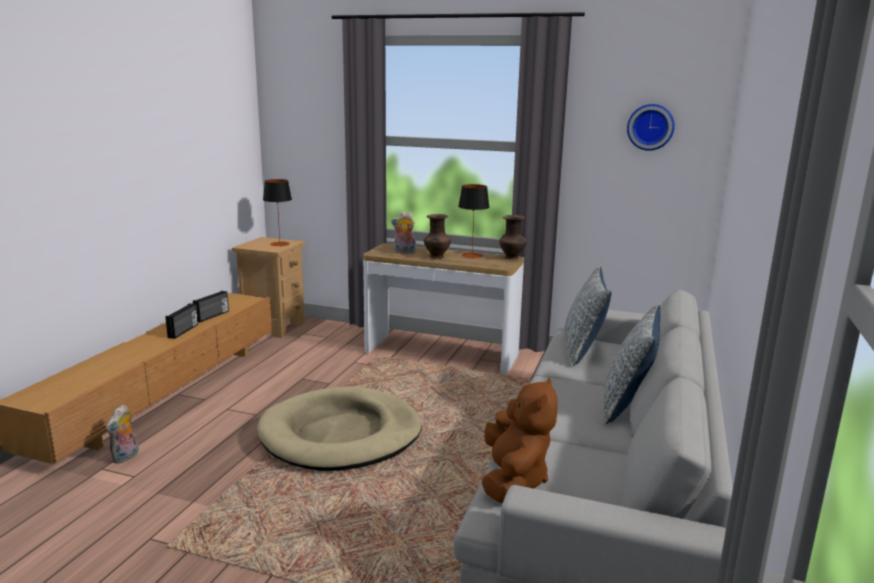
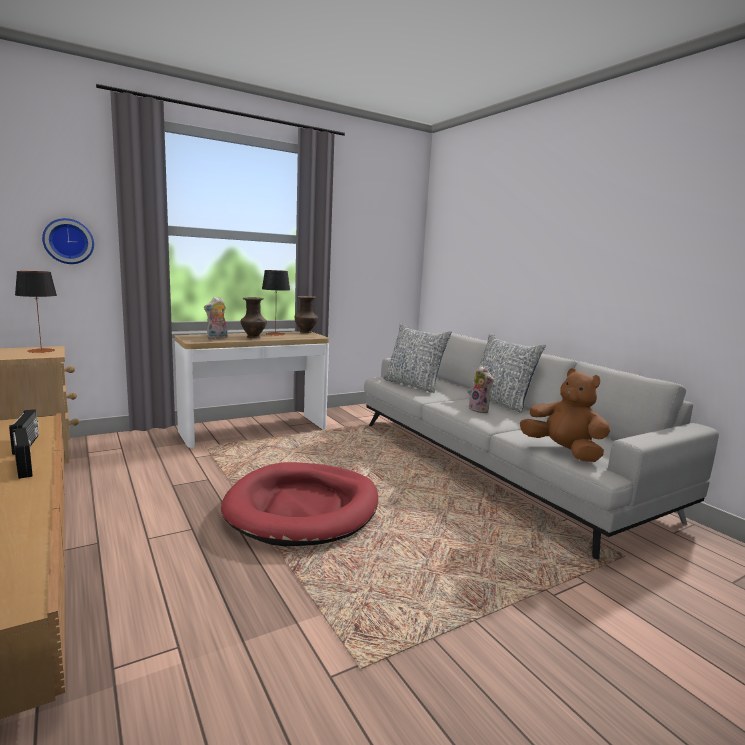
camera: 50 degrees left, 5 degrees down
plush toy [106,405,139,464] -> plush toy moved to [469,366,494,413]
beige dog bed [257,387,422,471] -> red dog bed [221,462,378,546]
wall clock [627,104,675,151] -> wall clock moved to [42,218,94,264]

